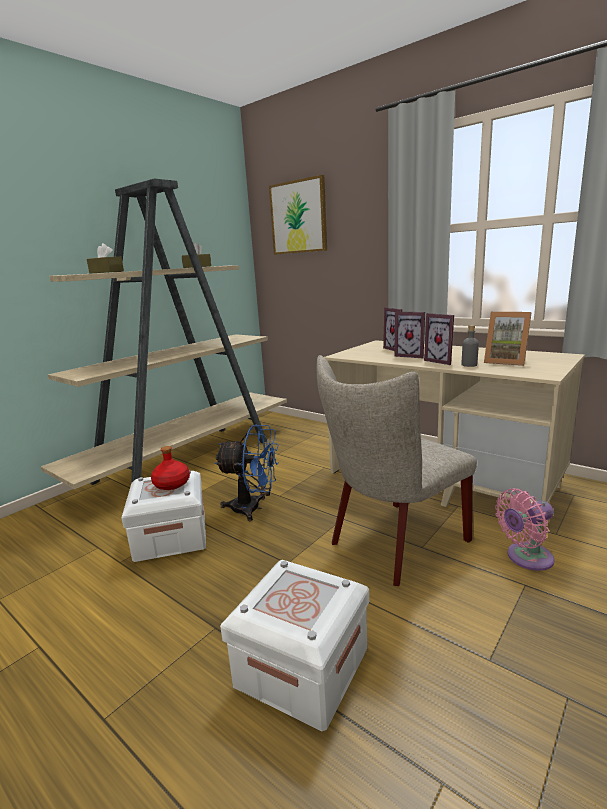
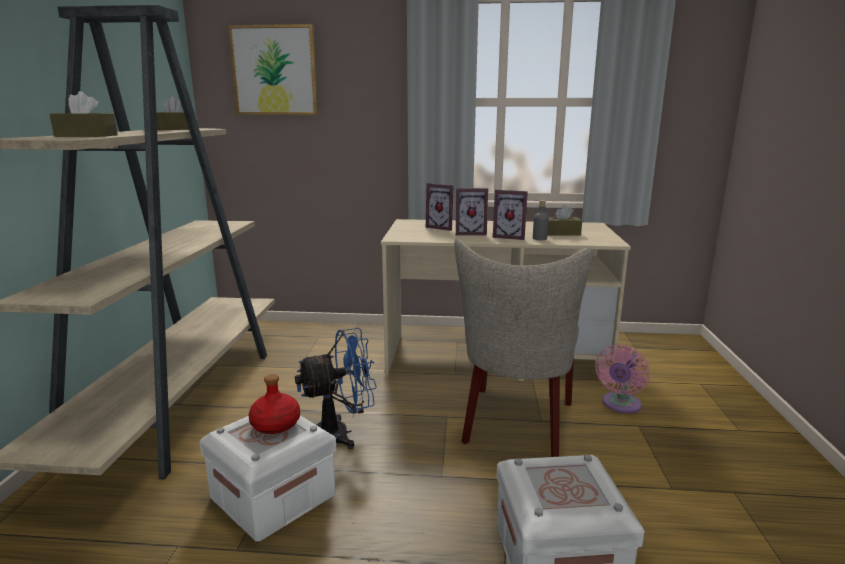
camera: 35 degrees left, 0 degrees up
picture frame [484,312,531,366] -> brown tissue box [548,205,582,235]

